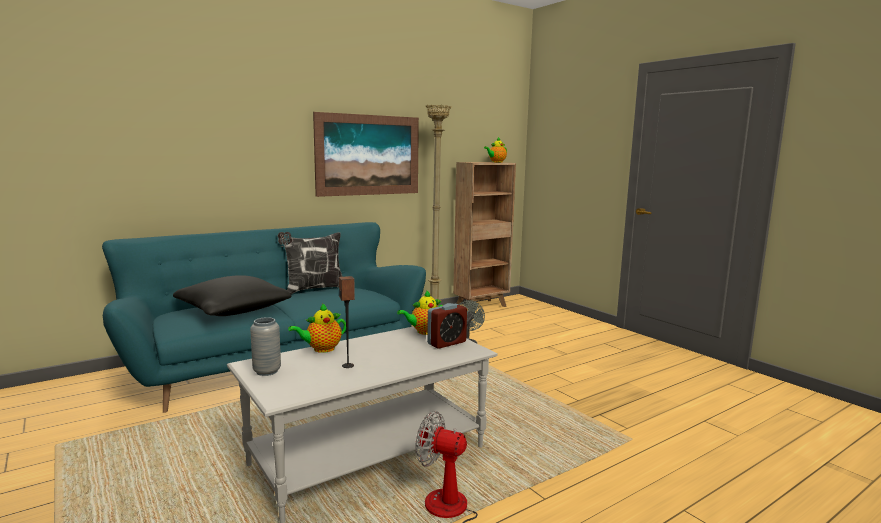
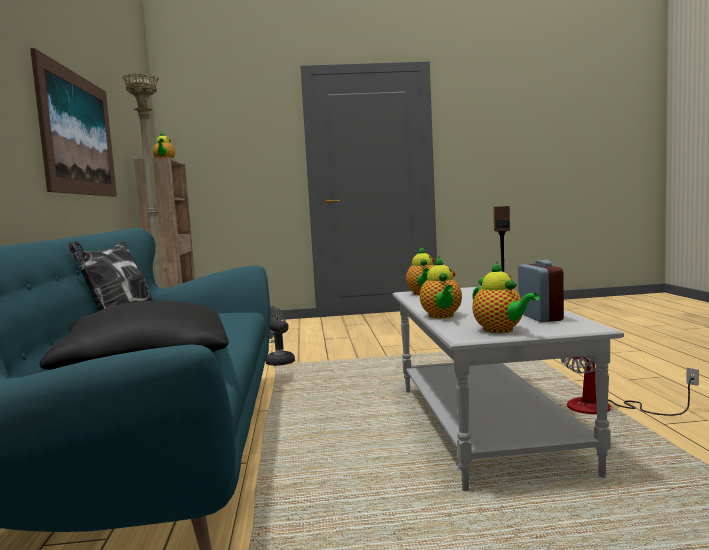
camera: 60 degrees left, 5 degrees down
grey vase [250,317,281,376] -> teapot [472,261,540,333]
alarm clock [427,303,467,349] -> alarm clock moved to [518,260,564,322]

